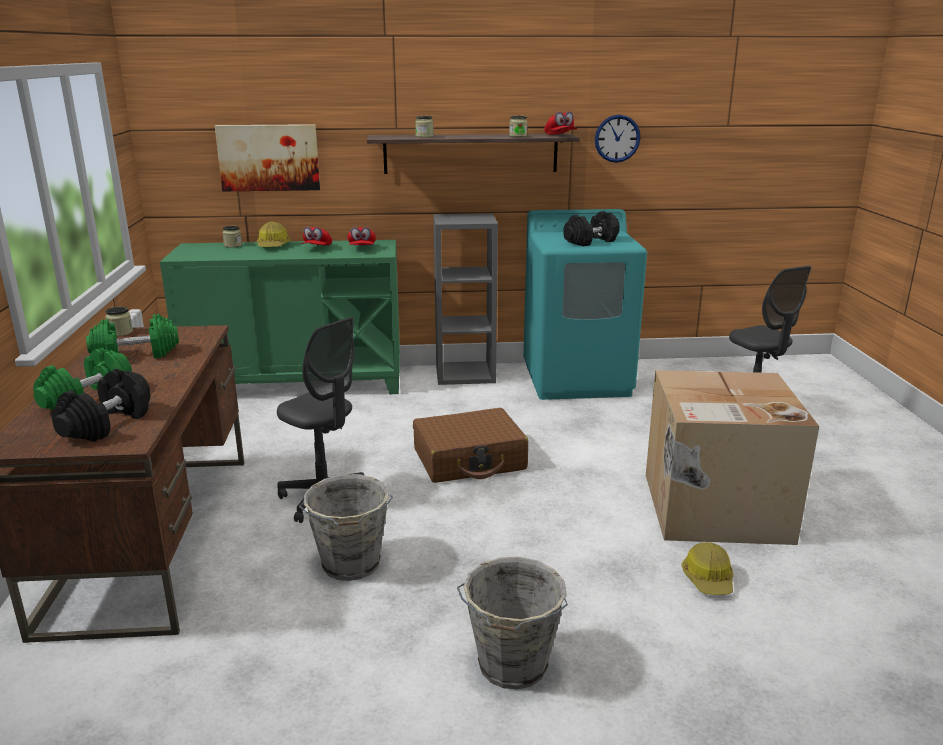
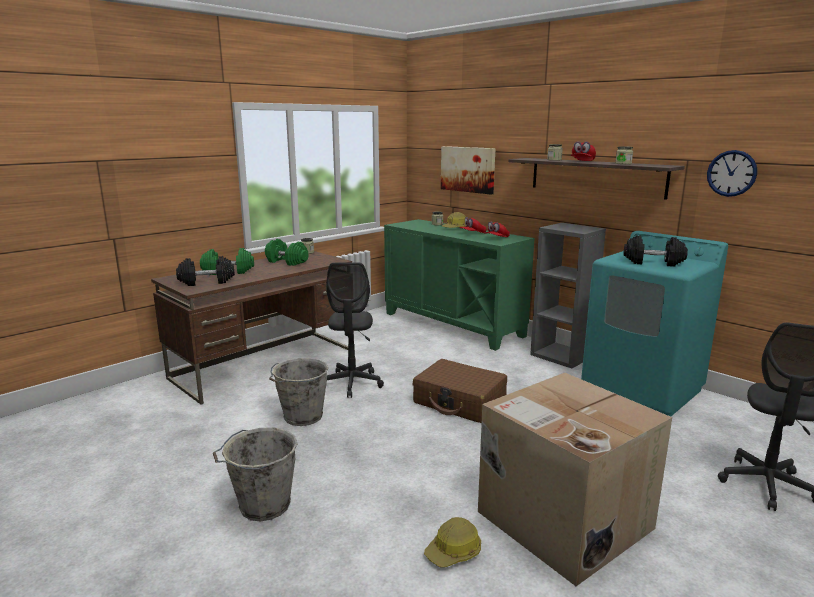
camera: 50 degrees right, 5 degrees down
red cap [544,111,577,135] -> red cap moved to [571,141,596,161]

